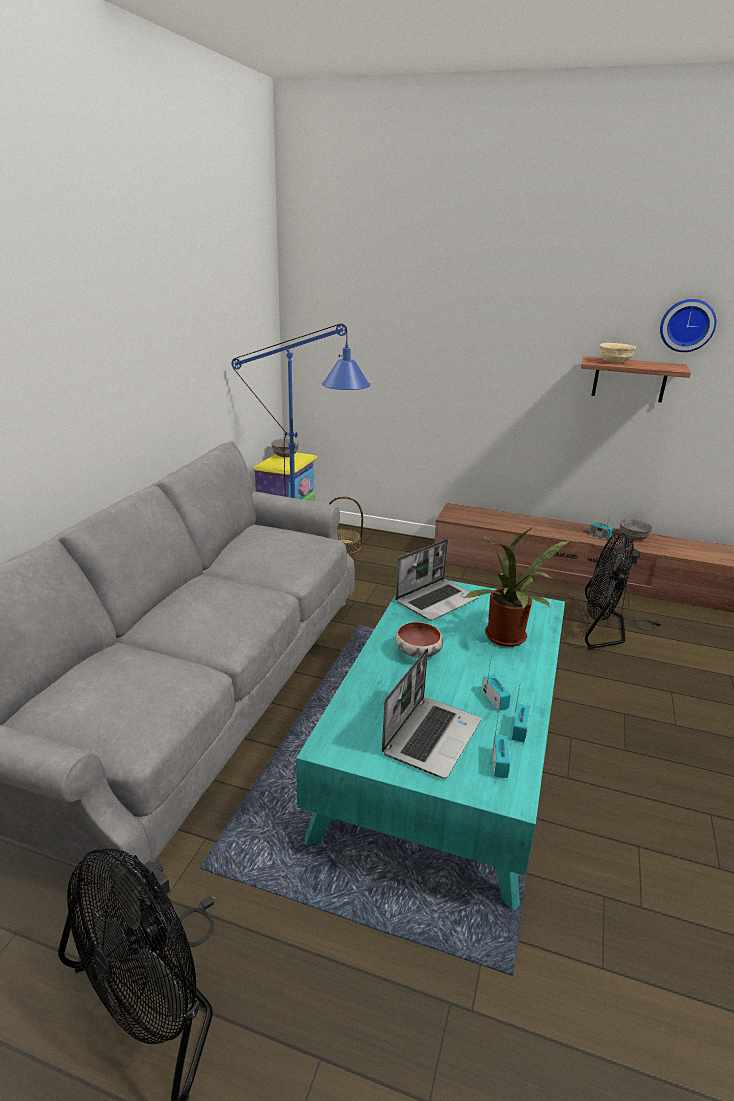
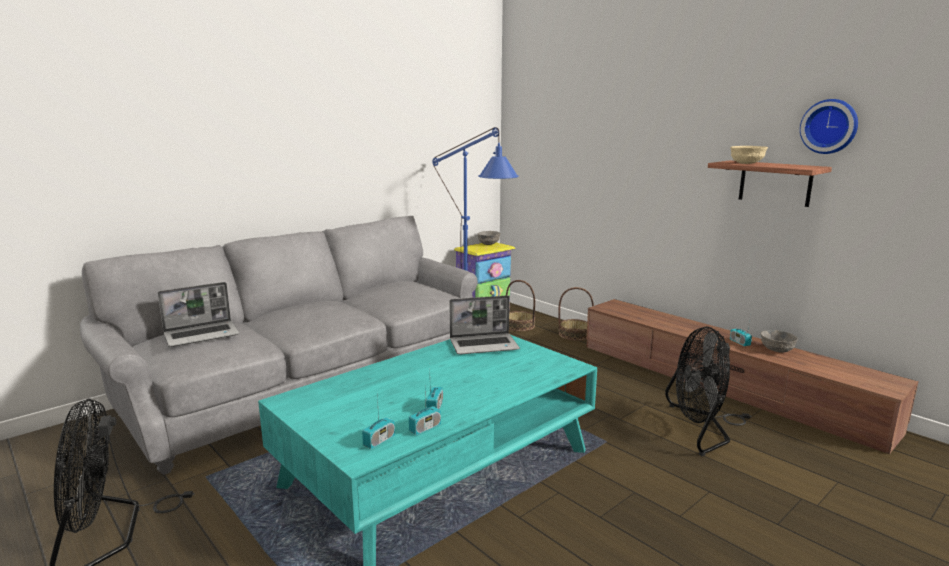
camera: 30 degrees right, 10 degrees down
laptop [382,648,481,779] -> laptop moved to [158,282,240,347]
bowl [396,622,443,658] -> none
potted plant [463,527,569,647] -> none
black fan [585,533,663,650] -> black fan turned 45 degrees counterclockwise [665,327,752,456]
none -> basket [558,287,594,341]

